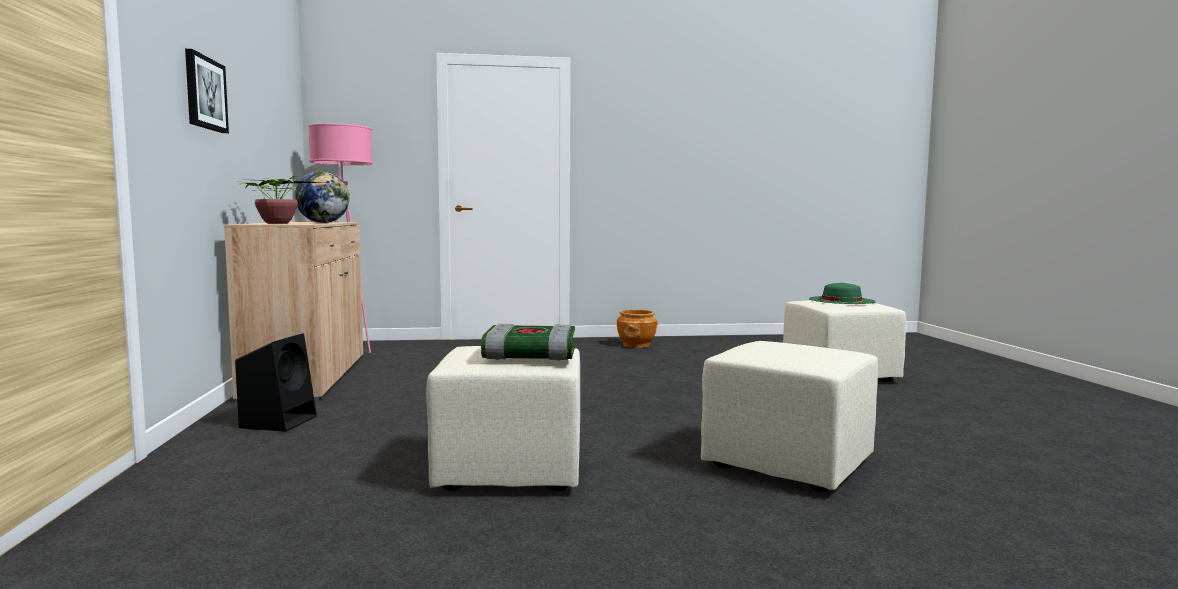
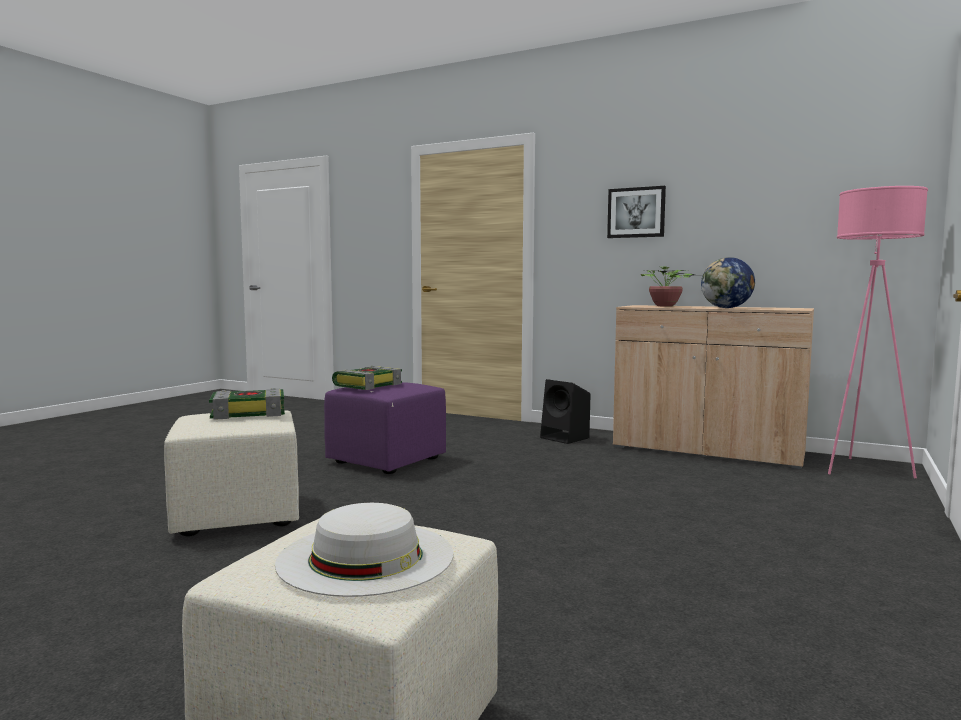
camera: 125 degrees right, 0 degrees up
beige ottoman [426,346,580,491] -> purple ottoman [324,382,446,474]
brown planter [617,309,658,348] -> none
green hat [809,283,876,304] -> white hat [275,503,453,597]
none -> book [209,388,285,420]

